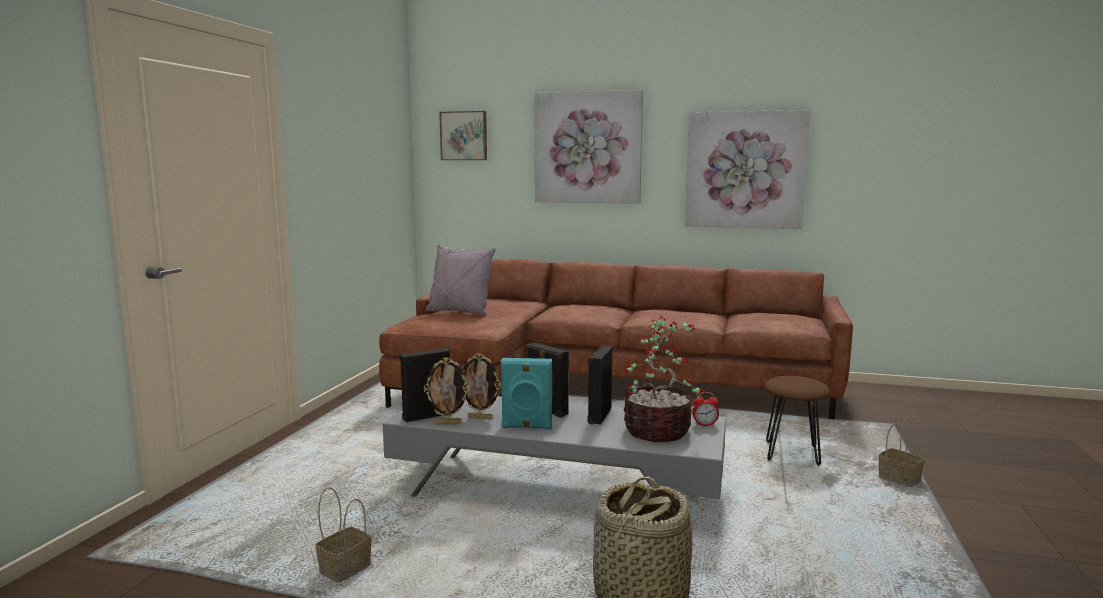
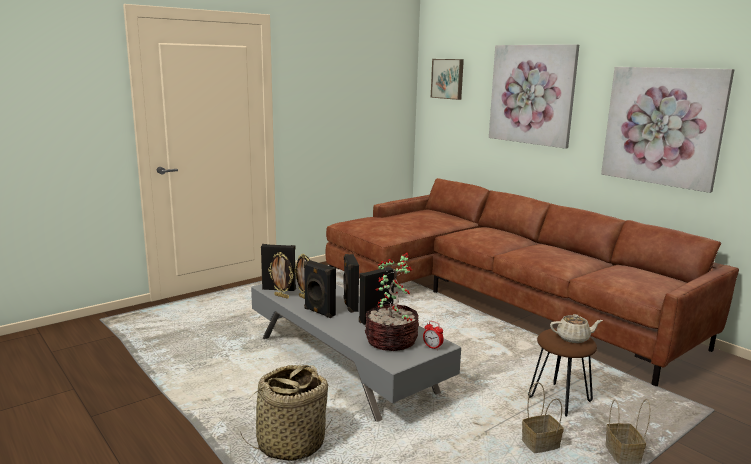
camera: 35 degrees right, 5 degrees up
basket [315,487,372,583] -> basket moved to [522,382,564,453]
purple pillow [426,244,496,316] -> none
turquoise speaker [501,358,552,429] -> black speaker [304,260,336,318]
none -> beige teapot [550,314,603,343]

